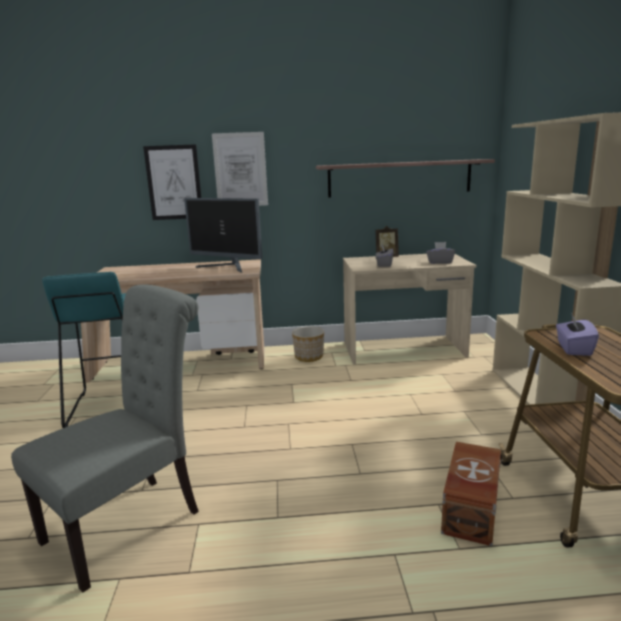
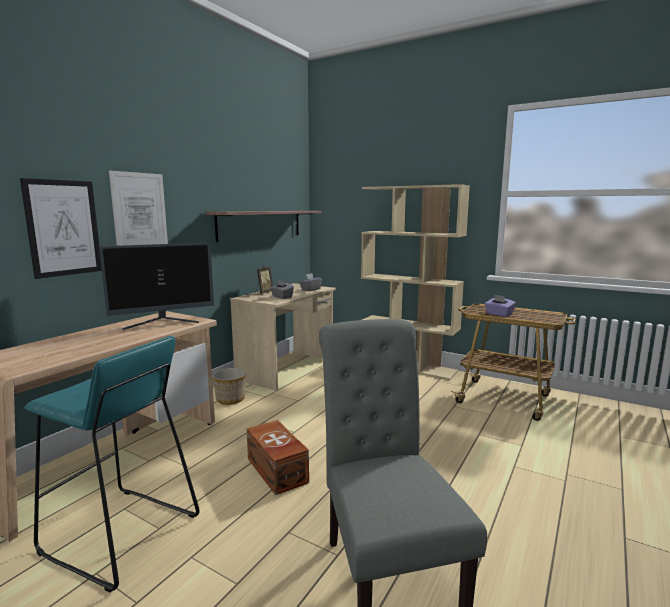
camera: 55 degrees left, 5 degrees down
brown storage box [441,442,501,546] -> brown storage box moved to [247,420,309,495]

